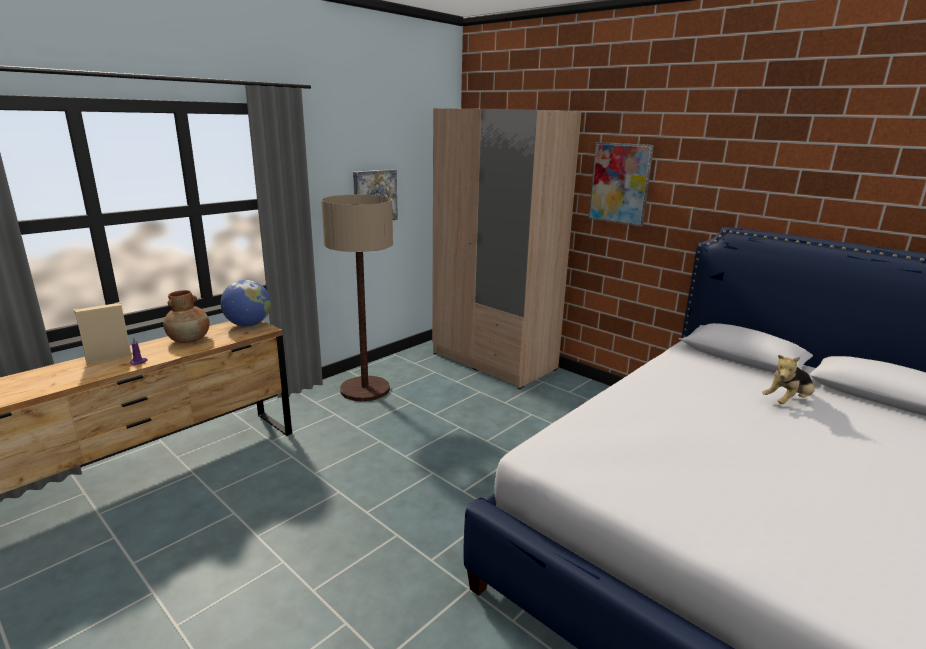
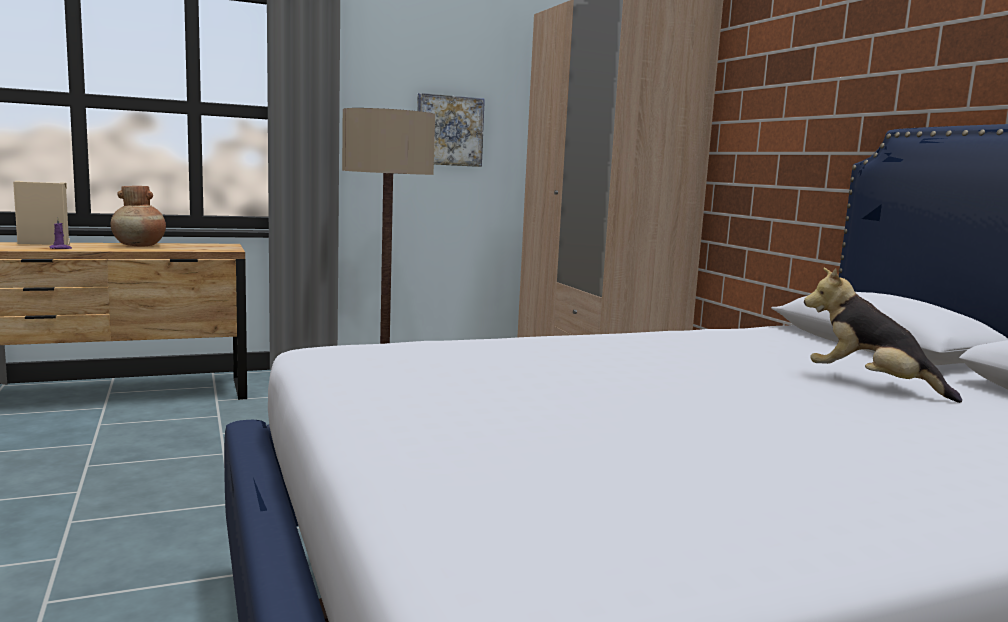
camera: 25 degrees right, 10 degrees down
globe [221,280,271,327] -> none
picture [588,142,654,227] -> none
plush toy [762,355,814,404] -> plush toy turned 45 degrees clockwise [804,268,962,403]

